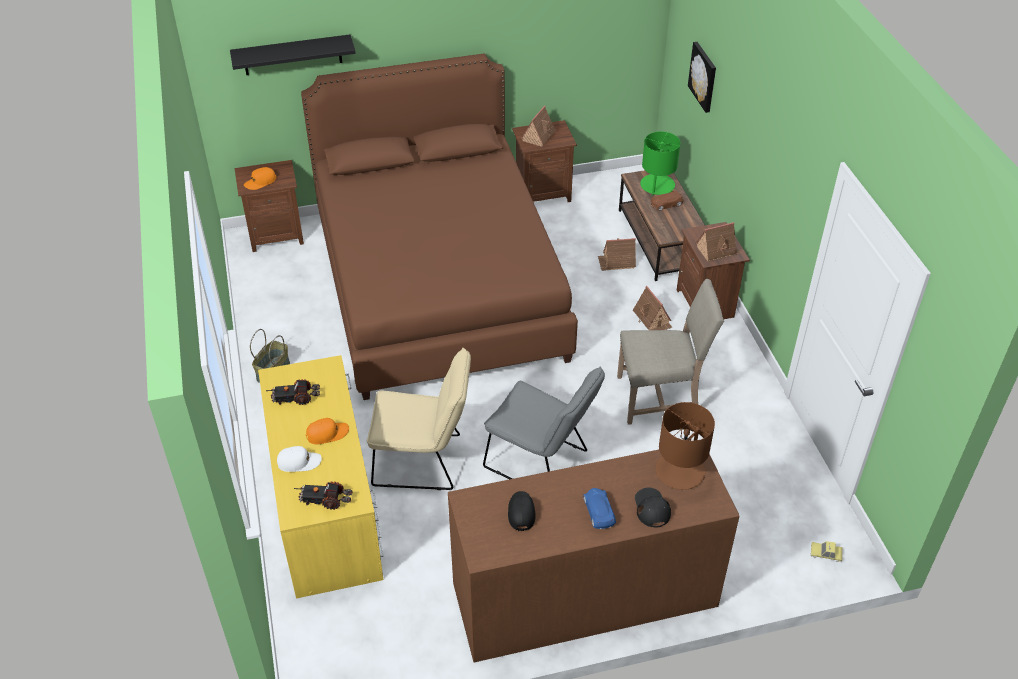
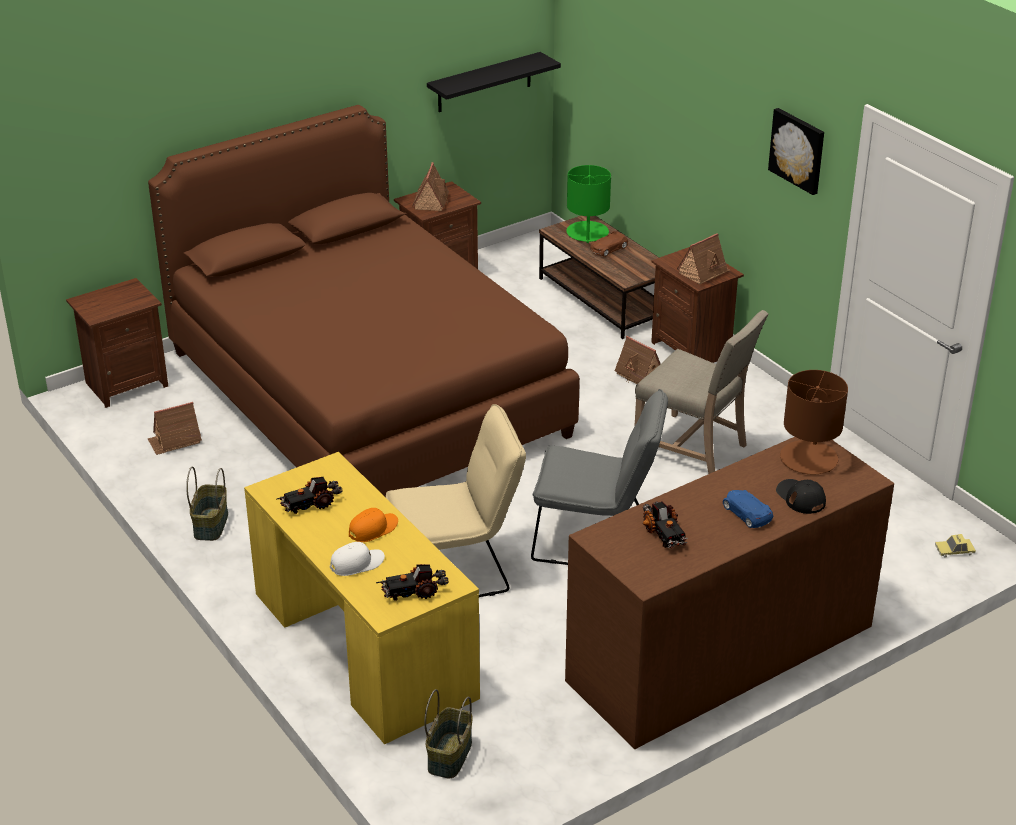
camera: 20 degrees left, 10 degrees down
black shelf [230,34,356,75] -> black shelf moved to [427,52,561,112]
orange cap [244,167,276,190] -> none
black cap [508,491,536,531] -> toy truck [643,501,688,548]
toy house [598,238,636,271] -> toy house moved to [148,402,202,455]
beige chair [617,279,724,425] -> beige chair turned 60 degrees clockwise [634,310,768,474]
picture [688,42,716,113] -> picture moved to [768,108,824,195]
none -> basket [424,689,473,778]

